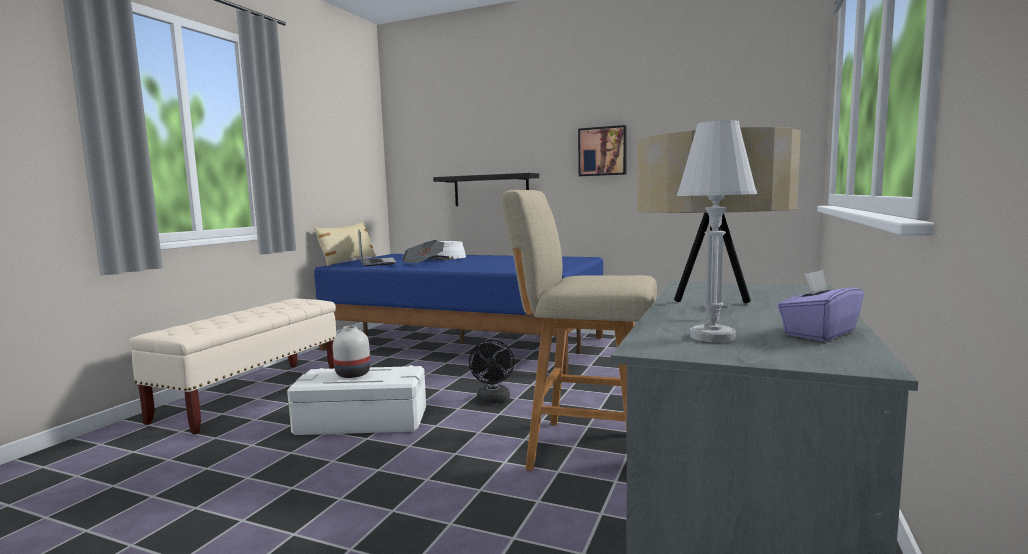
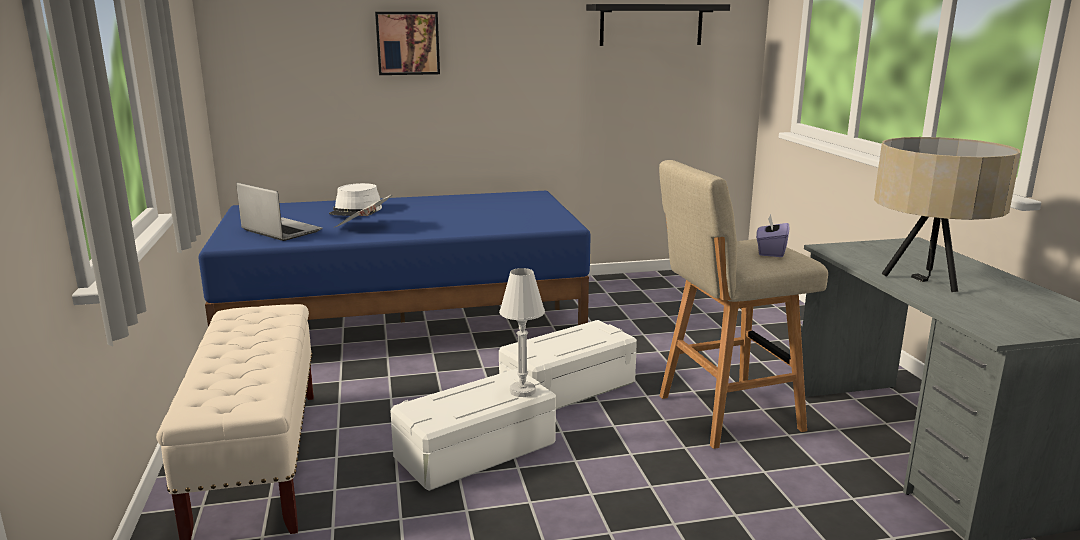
camera: 35 degrees left, 10 degrees up
beige pillow [314,222,377,266] -> none
white vase [333,326,370,378] -> none
black shelf [433,173,539,206] -> black shelf moved to [586,4,730,46]
black fan [469,340,514,403] -> white storage box [499,320,637,410]
picture [578,125,626,176] -> picture moved to [375,12,440,75]
white table lamp [677,120,757,342] -> white table lamp moved to [499,268,545,397]
purple tissue box [778,270,864,341] -> purple tissue box moved to [756,214,789,257]

